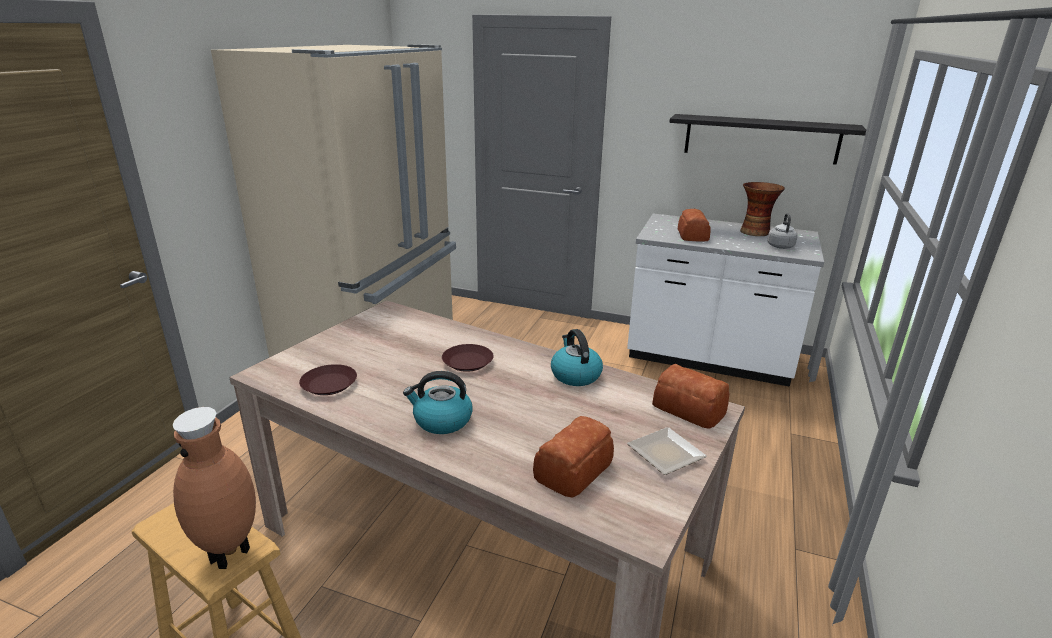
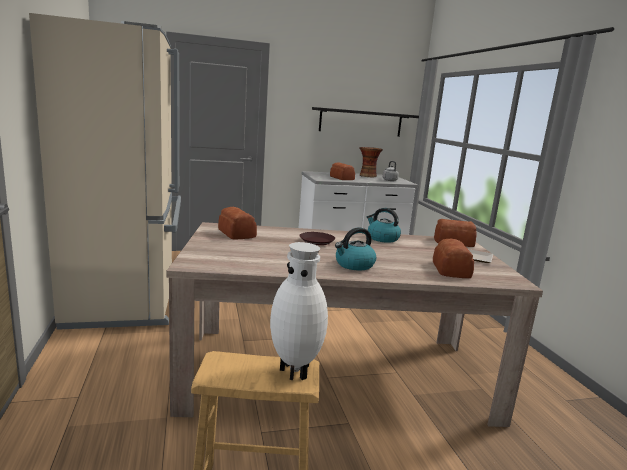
camera: 35 degrees left, 10 degrees down
brown vase [173,407,256,569] -> white vase [270,242,328,380]
brown plate [299,364,357,395] -> none
none -> bread [218,207,257,240]

